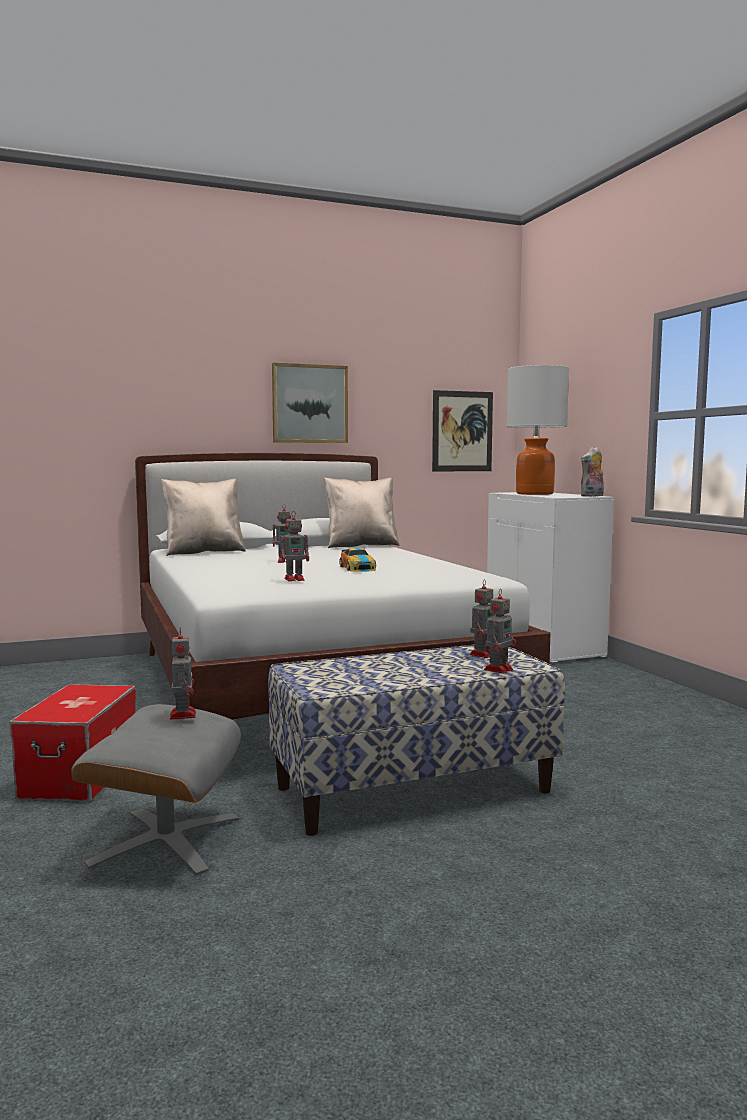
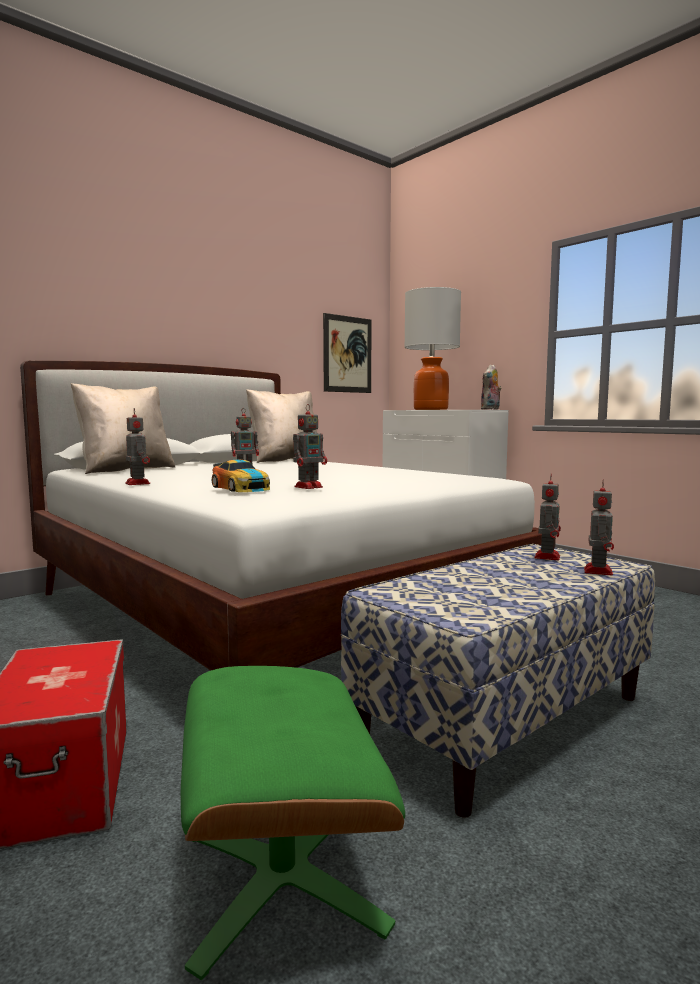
camera: 20 degrees left, 0 degrees up
grey ottoman [71,704,241,875] -> green ottoman [181,666,405,980]
toy robot [170,628,196,720] -> toy robot moved to [125,408,150,485]
picture [272,363,348,443] -> none
toy car [339,548,376,572] -> toy car moved to [212,460,270,492]

